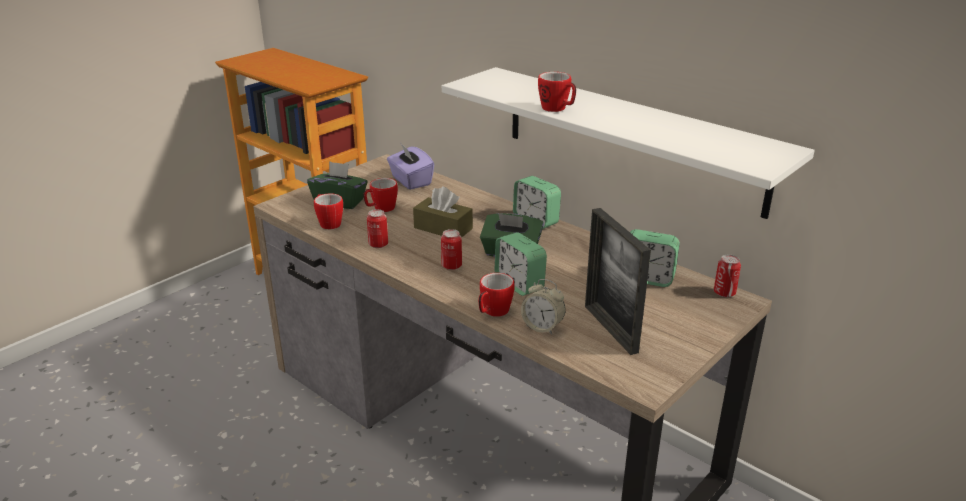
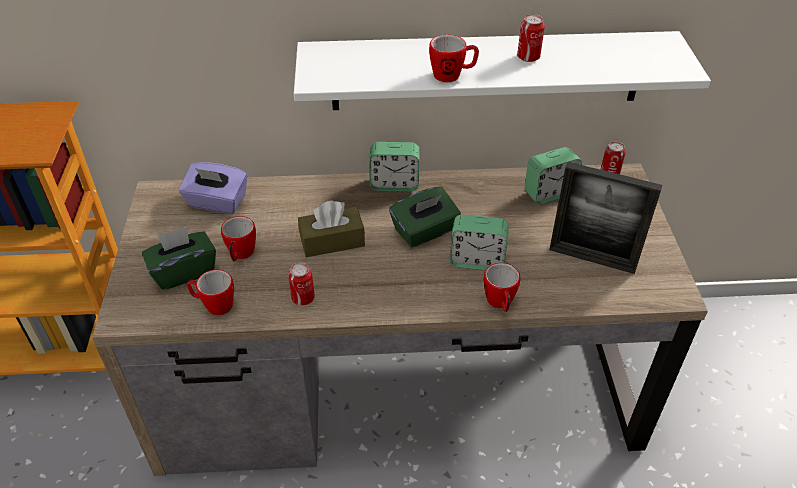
camera: 45 degrees left, 15 degrees up
can [441,229,462,270] -> can moved to [517,14,545,62]
alarm clock [521,279,566,335] -> none

